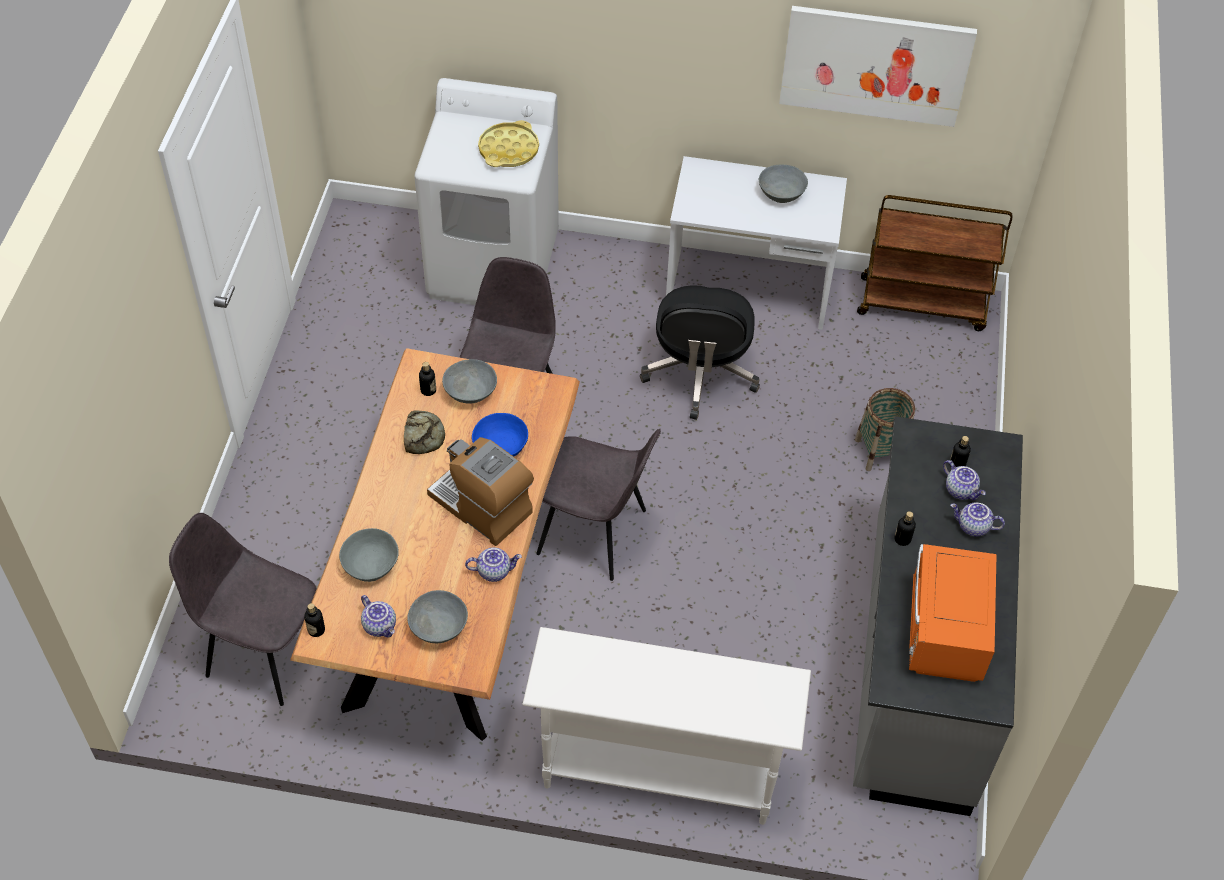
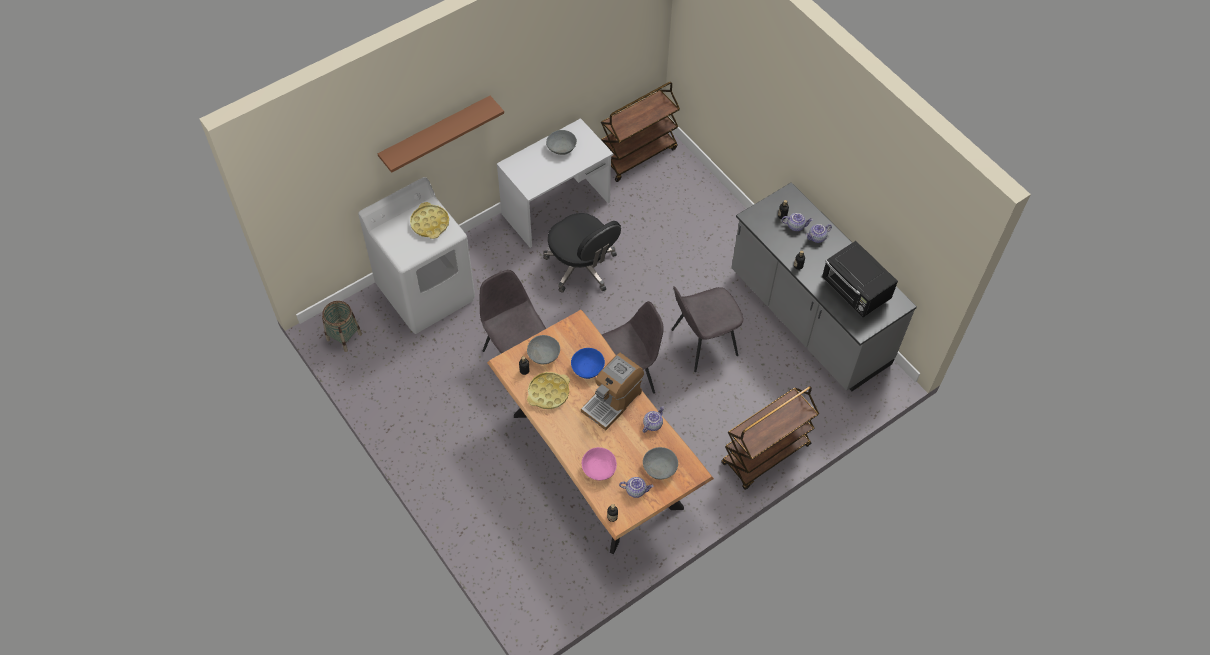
camera: 45 degrees left, 5 degrees up
grey chair [169,513,317,706] -> grey chair moved to [671,287,744,372]
grey bowl [339,528,399,582] -> pink bowl [582,447,617,480]
bread [404,410,445,454] -> yellow tray [527,372,570,409]
coffee machine [427,437,534,546] -> coffee machine turned 45 degrees counterclockwise [581,353,644,430]
white console table [523,627,811,825] -> brown cart [721,386,819,490]
picture [779,6,977,127] -> none
basket [855,388,915,471] -> basket moved to [322,301,362,352]
orange microwave [909,544,997,682] -> black microwave [822,241,898,317]
none -> brown shelf [378,96,504,173]

